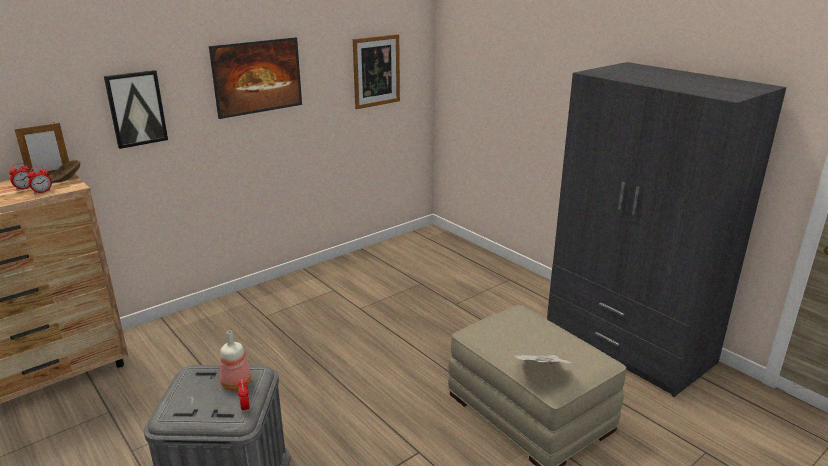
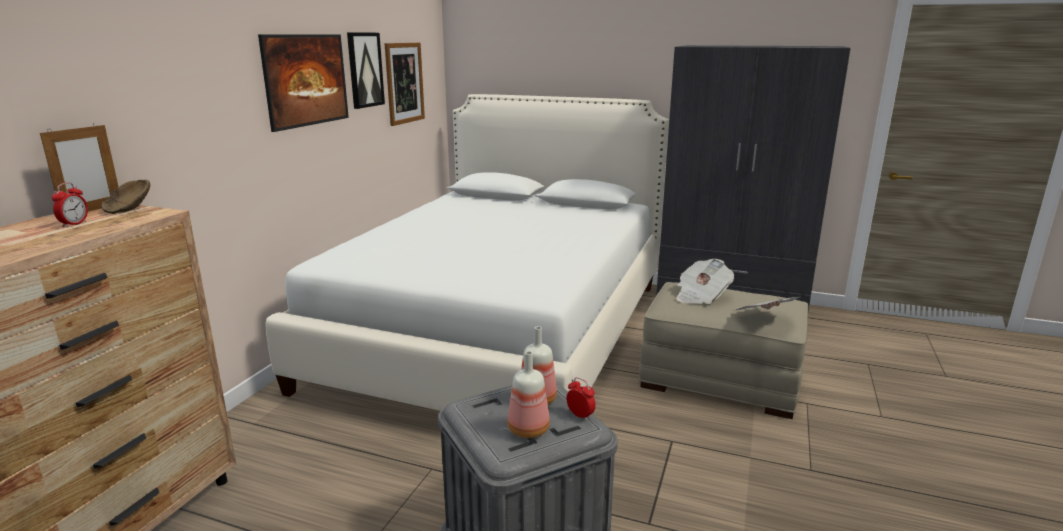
camera: 30 degrees left, 5 degrees down
alarm clock [27,166,52,194] -> none
picture [104,70,168,149] -> picture moved to [347,33,385,109]
none -> white bed [266,94,669,411]
none -> bottle [507,351,550,438]
none -> newspaper [676,259,734,304]

